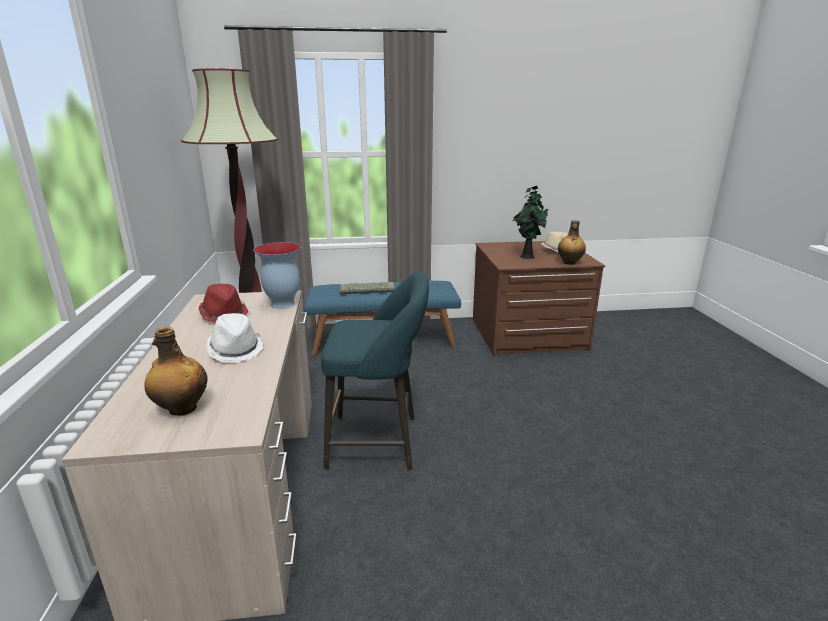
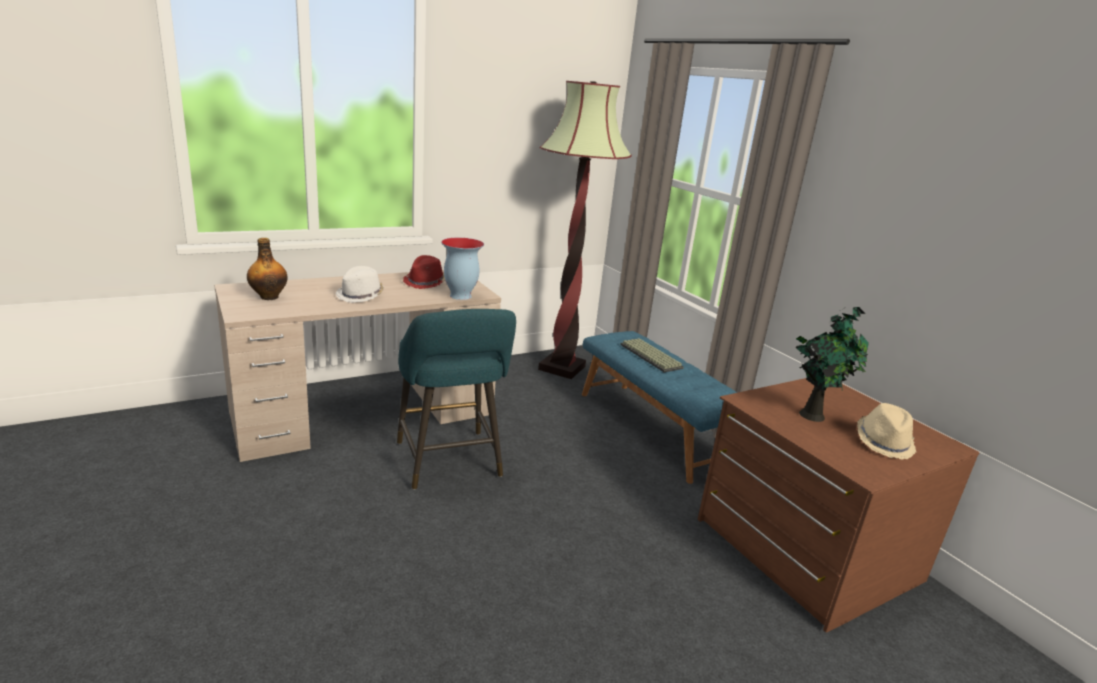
camera: 65 degrees right, 0 degrees up
bottle [558,220,586,265] -> none

